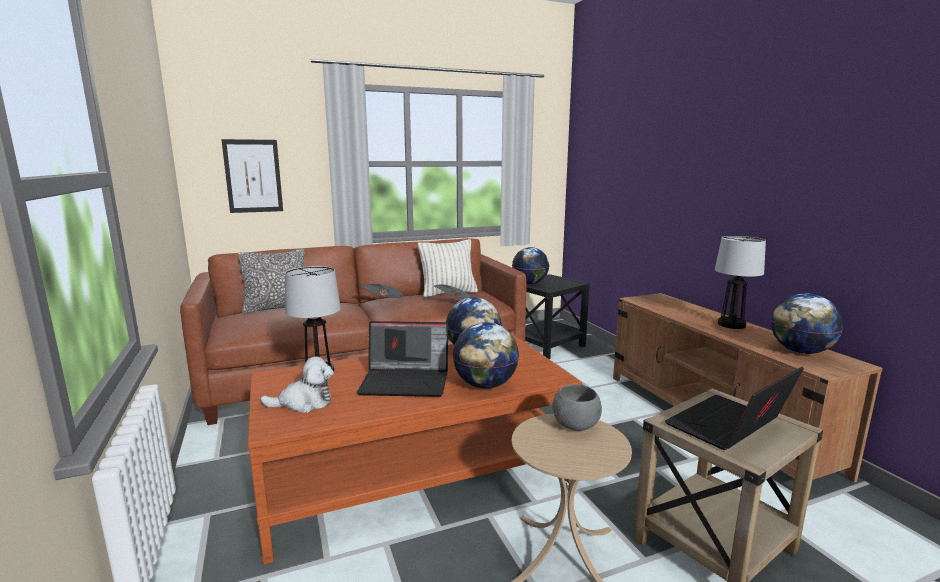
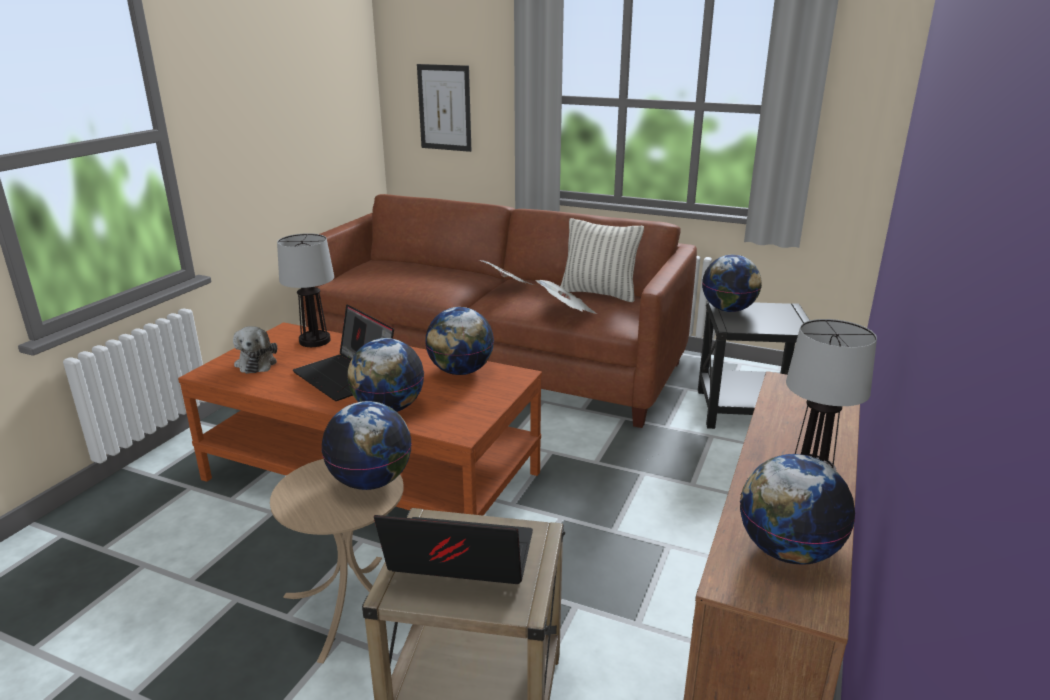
camera: 45 degrees right, 10 degrees up
pillow [238,249,305,314] -> none
plush toy [260,356,334,413] -> plush toy turned 45 degrees clockwise [233,326,277,374]
grey bowl [552,384,602,431] -> globe [321,401,412,490]

